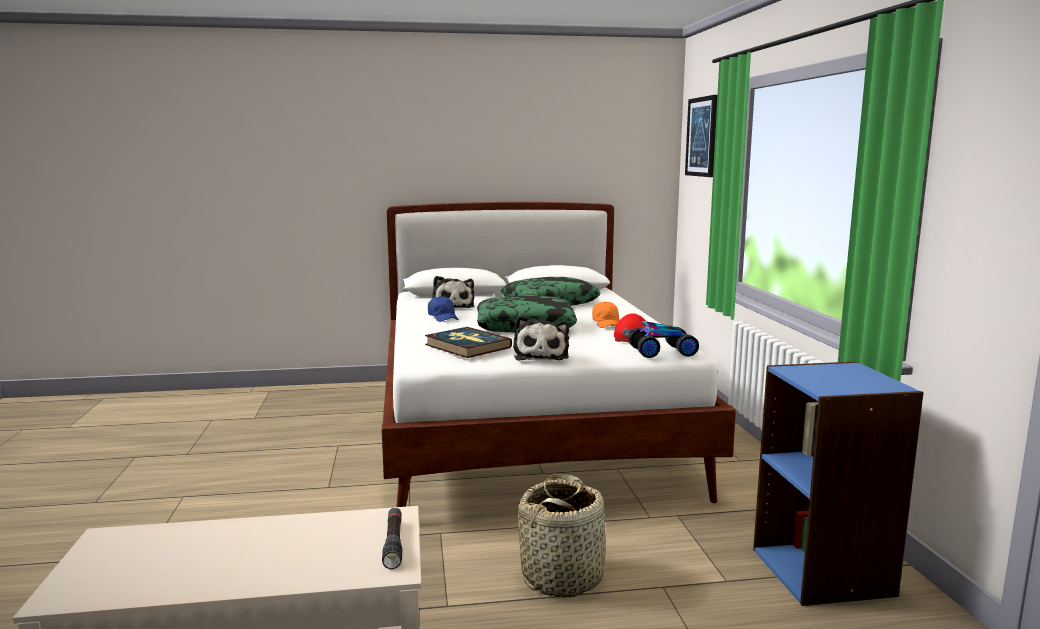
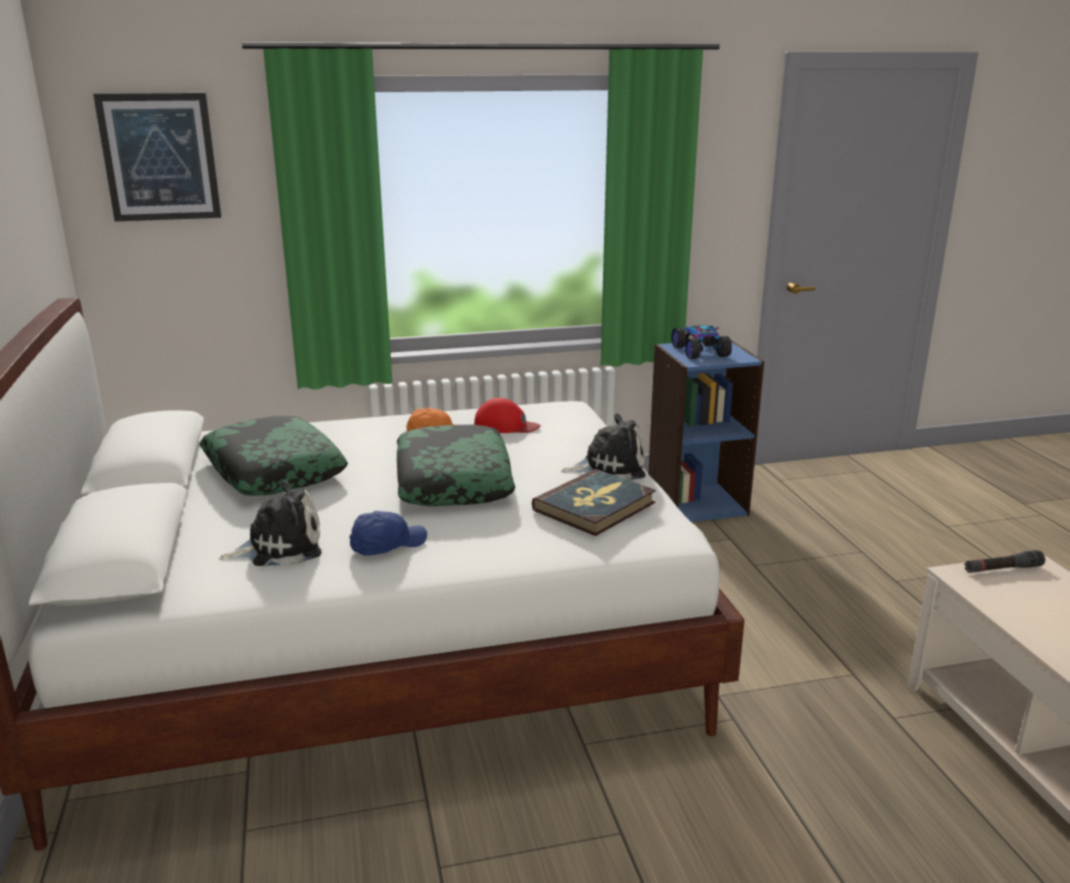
camera: 95 degrees left, 10 degrees up
basket [518,474,607,598] -> none
toy car [628,321,699,358] -> toy car moved to [672,325,732,359]

